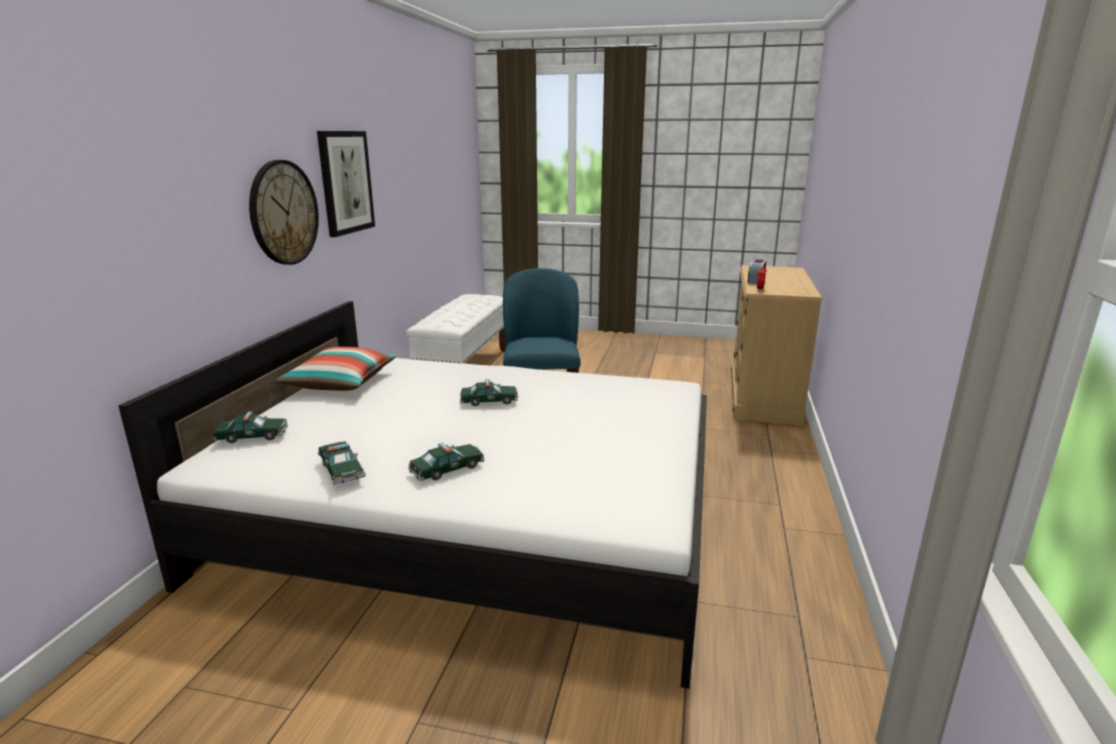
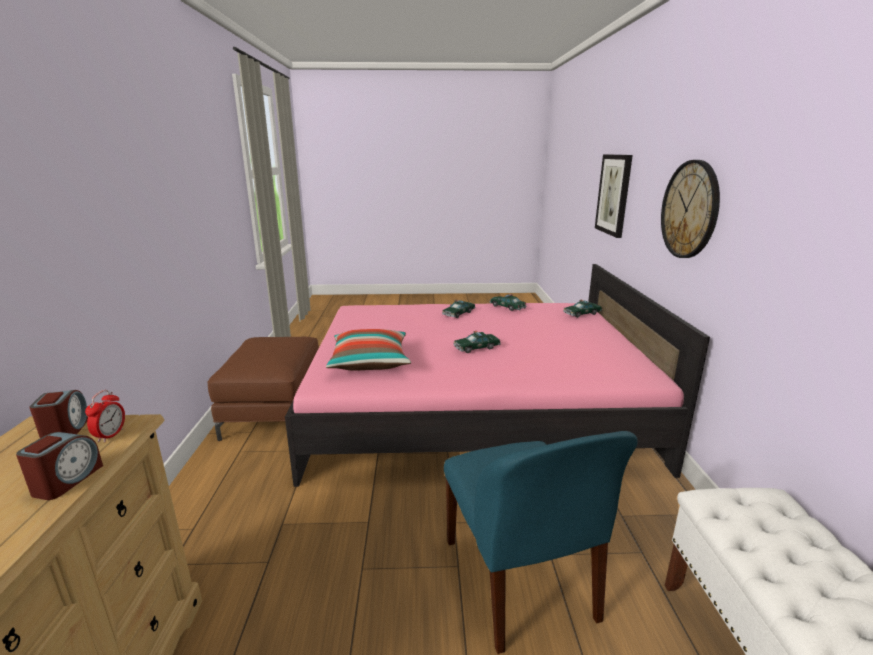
camera: 165 degrees right, 0 degrees up
white bed [118,301,707,689] -> pink bed [285,264,710,487]
pillow [276,347,396,391] -> pillow moved to [326,329,411,371]
picture [317,131,375,237] -> picture moved to [595,155,633,238]
none -> alarm clock [30,390,88,438]
none -> brown ottoman [208,337,319,441]

